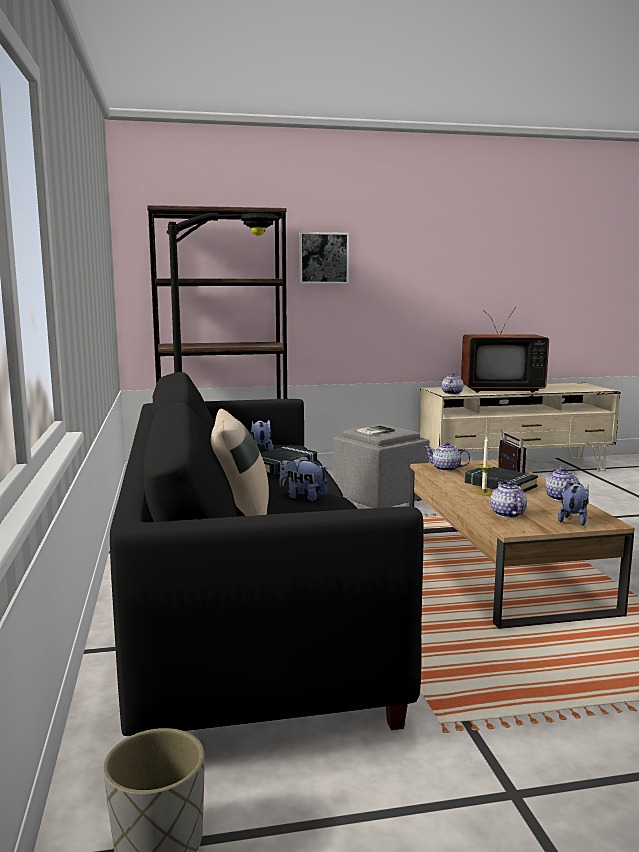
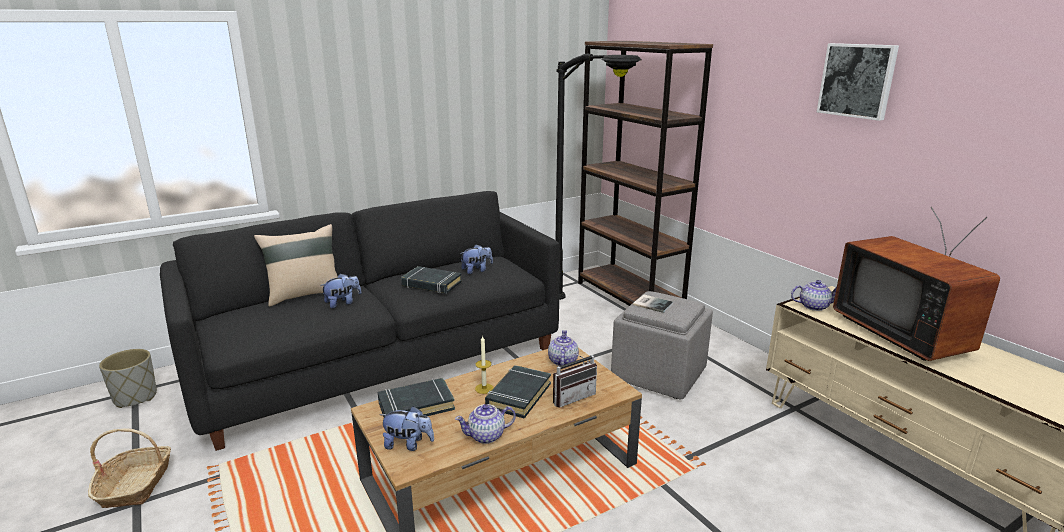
camera: 70 degrees right, 10 degrees up
plush toy [280,456,327,501] -> plush toy turned 45 degrees clockwise [320,274,361,309]
picture [299,232,349,283] -> picture moved to [817,43,899,121]
teapot [490,481,527,518] -> black book [378,378,455,417]
none -> basket [88,429,171,508]

